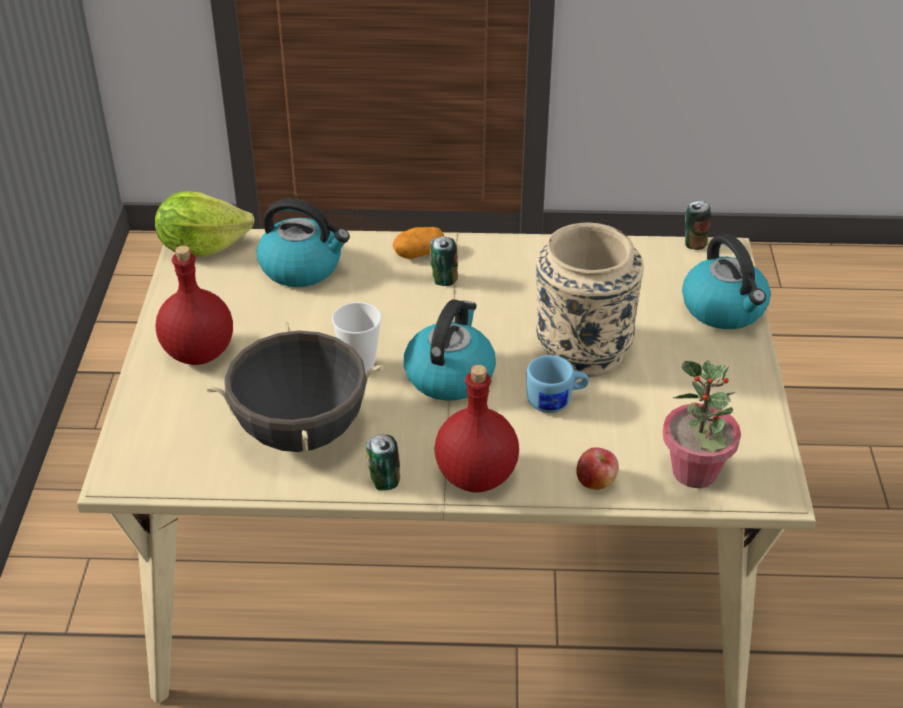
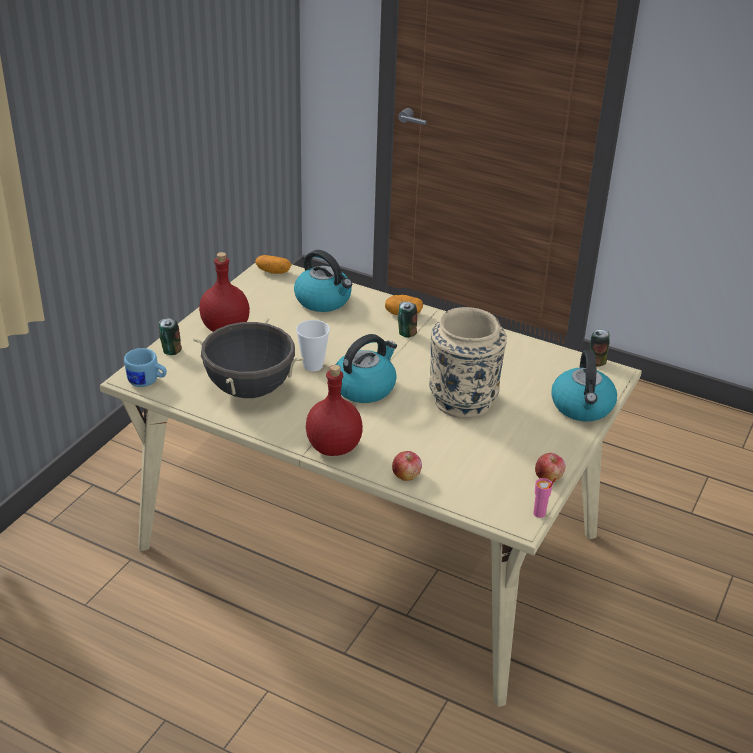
camera: 25 degrees right, 5 degrees down
lettuce [155,191,255,257] -> potato [255,255,291,274]
can [366,435,400,490] -> can moved to [159,318,182,355]
blue mug [527,355,589,413] -> blue mug moved to [124,348,167,387]
potted plant [663,360,741,488] -> none
none -> pink cup [533,478,556,518]
none -> apple [535,453,565,482]

